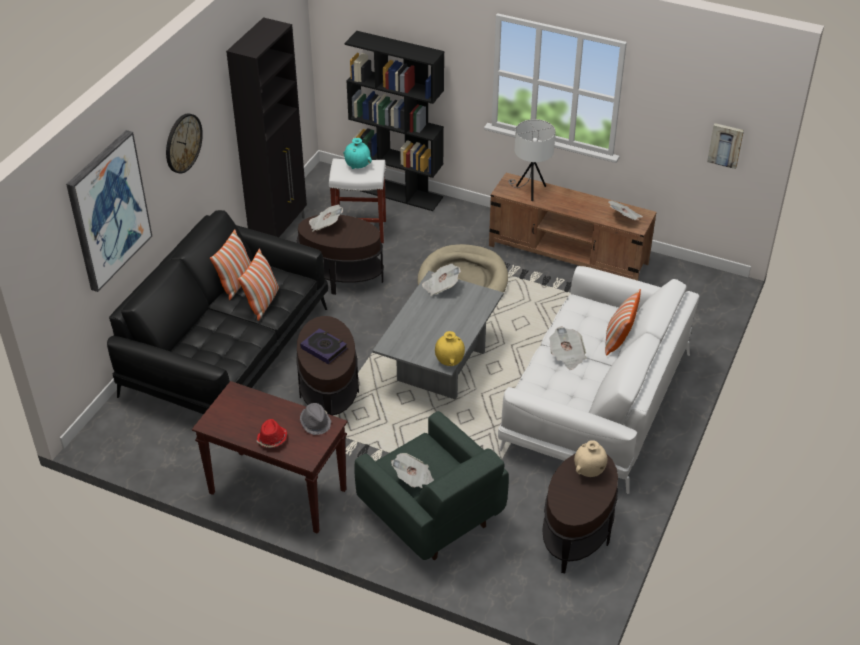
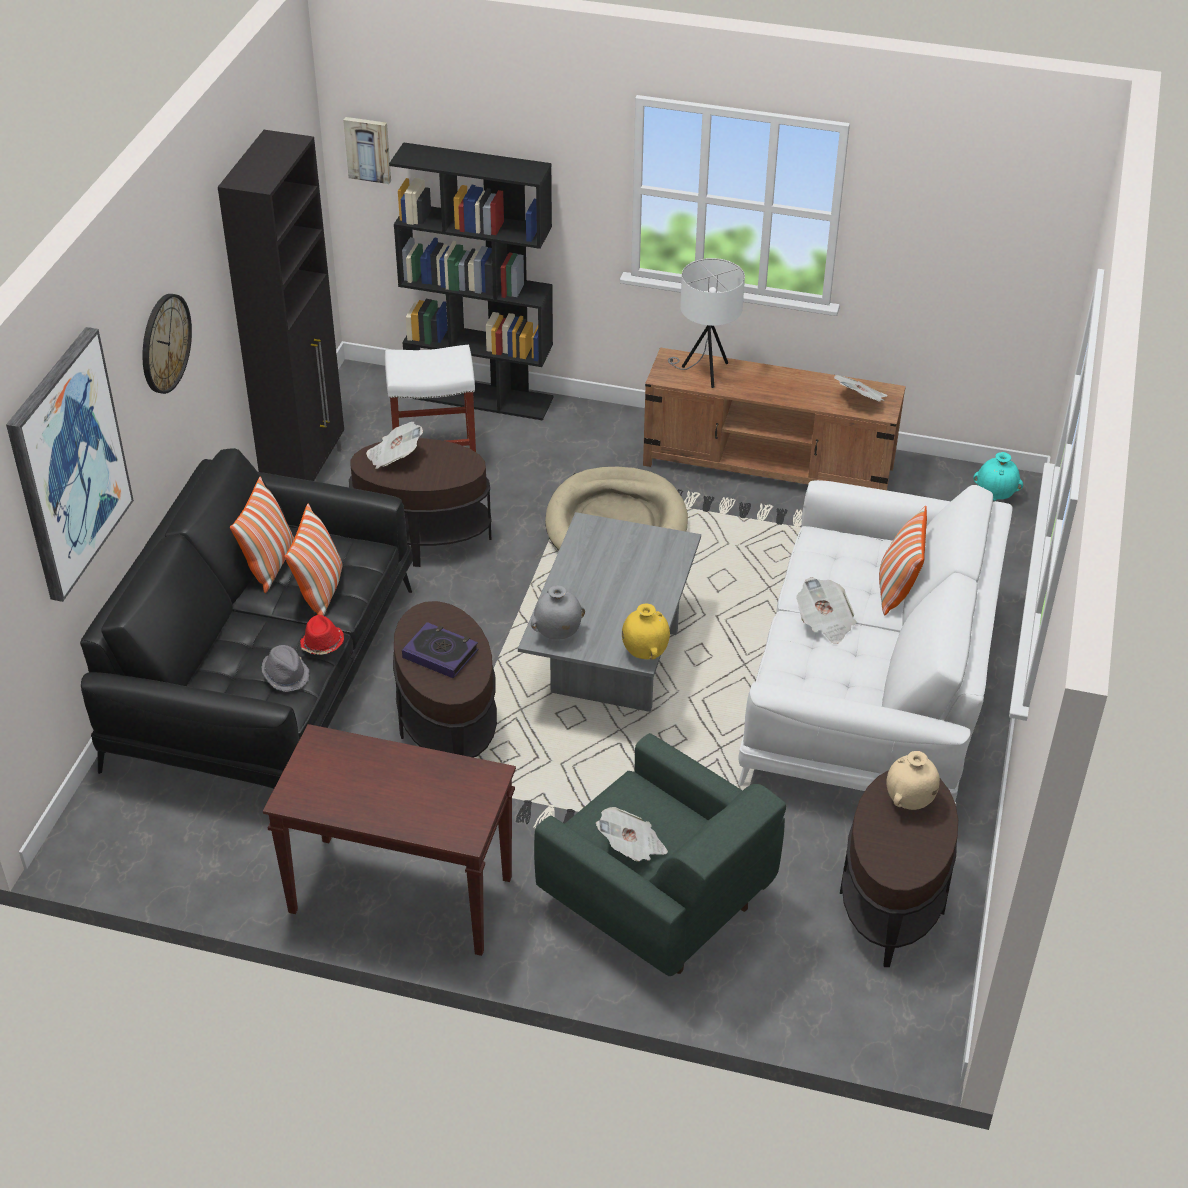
camera: 10 degrees left, 0 degrees up
red hat [257,419,287,448] -> red hat moved to [300,615,344,655]
grey hat [300,403,331,435] -> grey hat moved to [261,645,309,692]
turquoise vase [343,138,372,169] -> turquoise vase moved to [973,452,1023,501]
newspaper [422,264,461,296] -> none
picture [707,123,744,169] -> picture moved to [343,117,391,184]
none -> grey vase [531,585,585,640]

